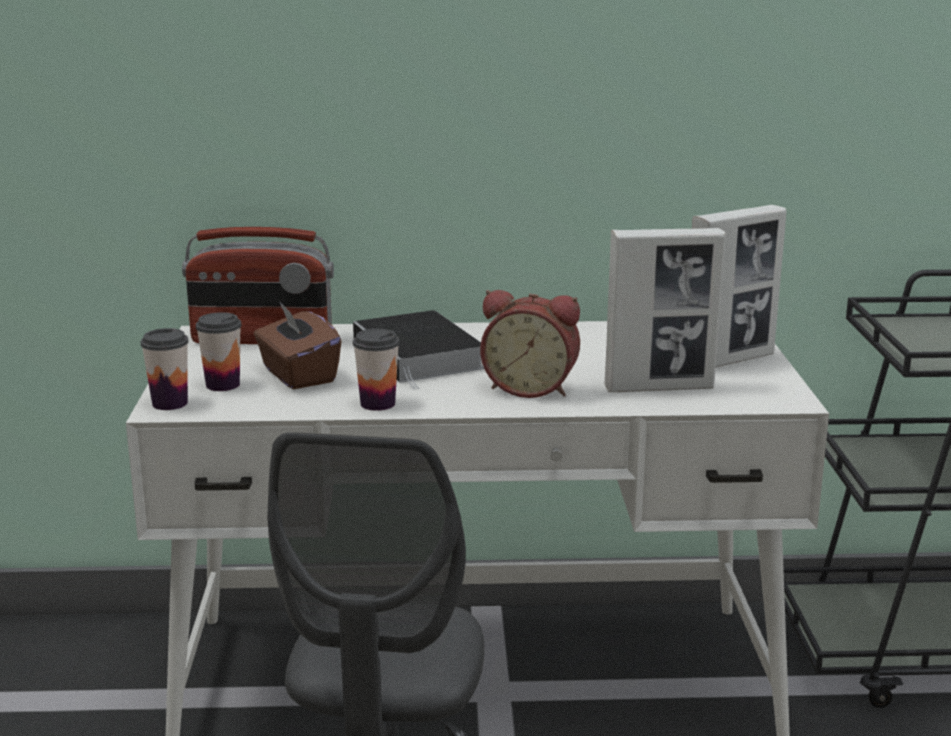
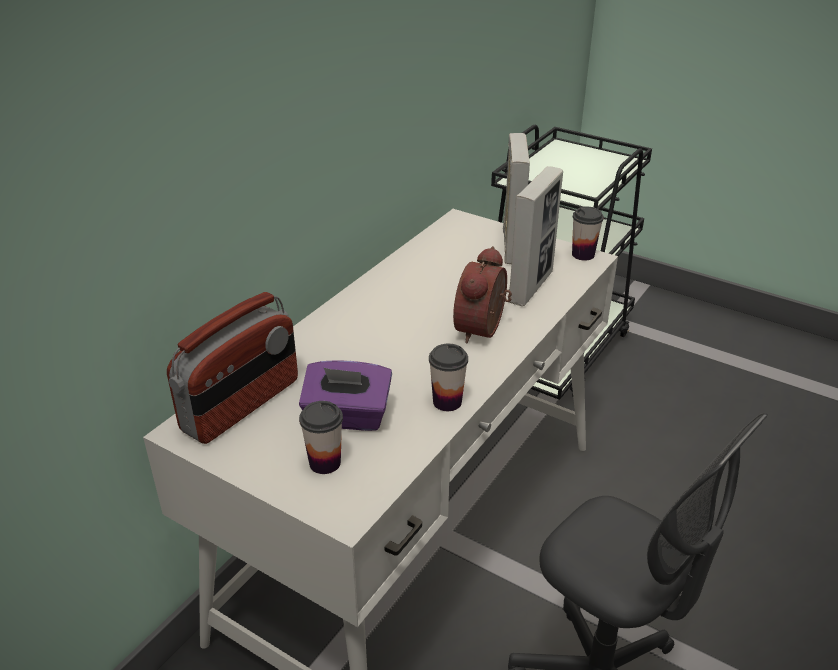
camera: 55 degrees left, 15 degrees up
cup [141,328,189,410] -> cup moved to [572,207,604,261]
brown tissue box [254,301,341,389] -> purple tissue box [299,361,392,431]
book [353,310,484,389] -> none
alarm clock [480,290,580,398] -> alarm clock turned 150 degrees clockwise [453,246,512,344]

